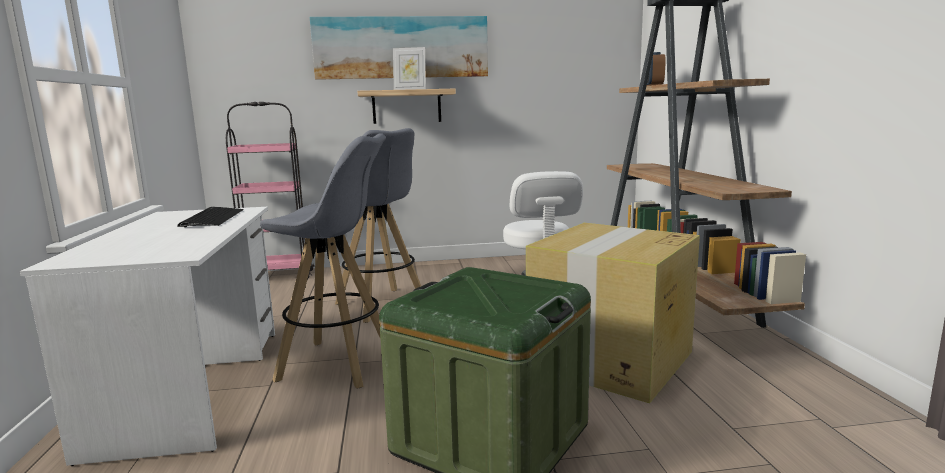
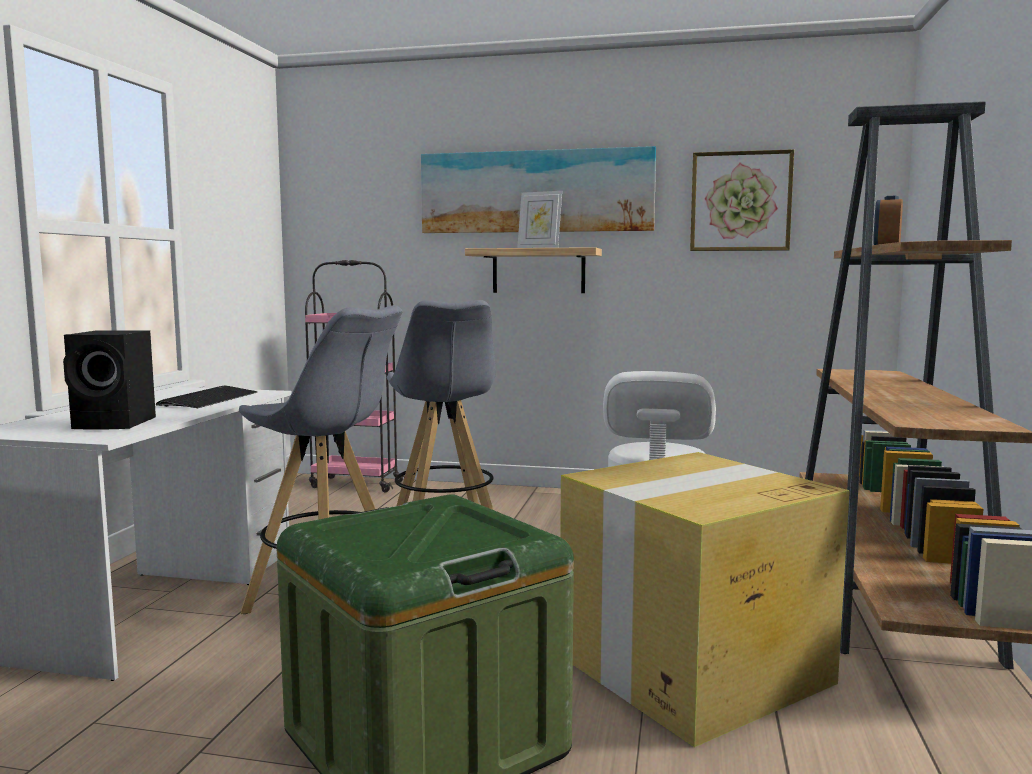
camera: 20 degrees right, 5 degrees down
none -> black speaker [63,330,156,430]
none -> picture [690,149,794,251]

